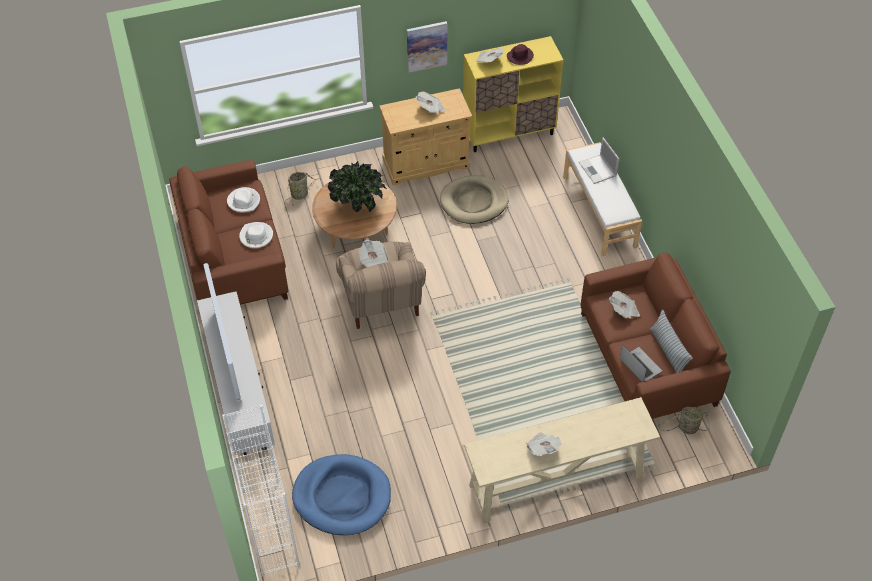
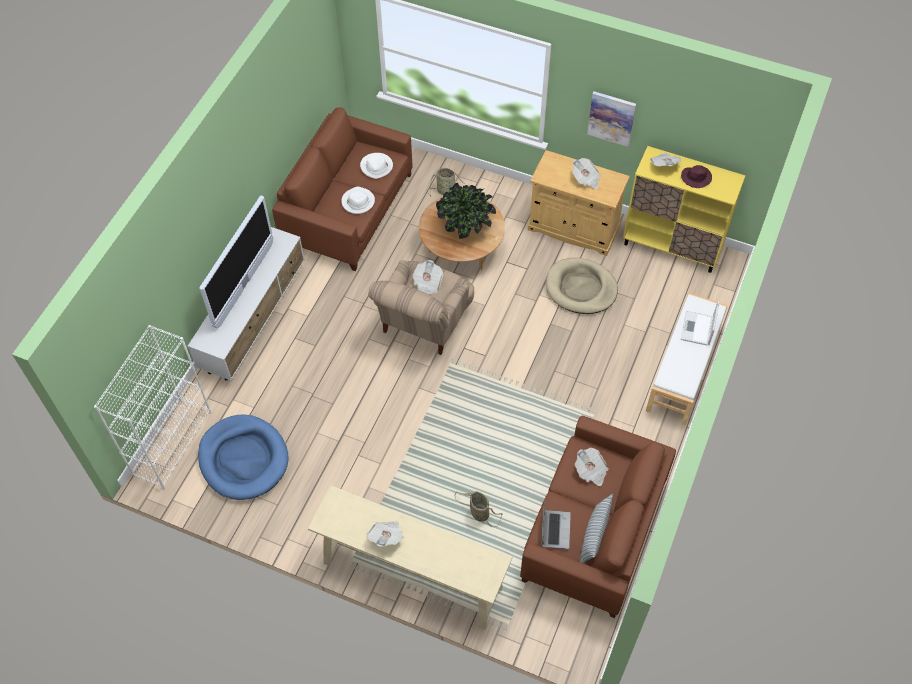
camera: 40 degrees right, 5 degrees up
basket [658,407,710,434] -> basket moved to [455,491,503,527]

